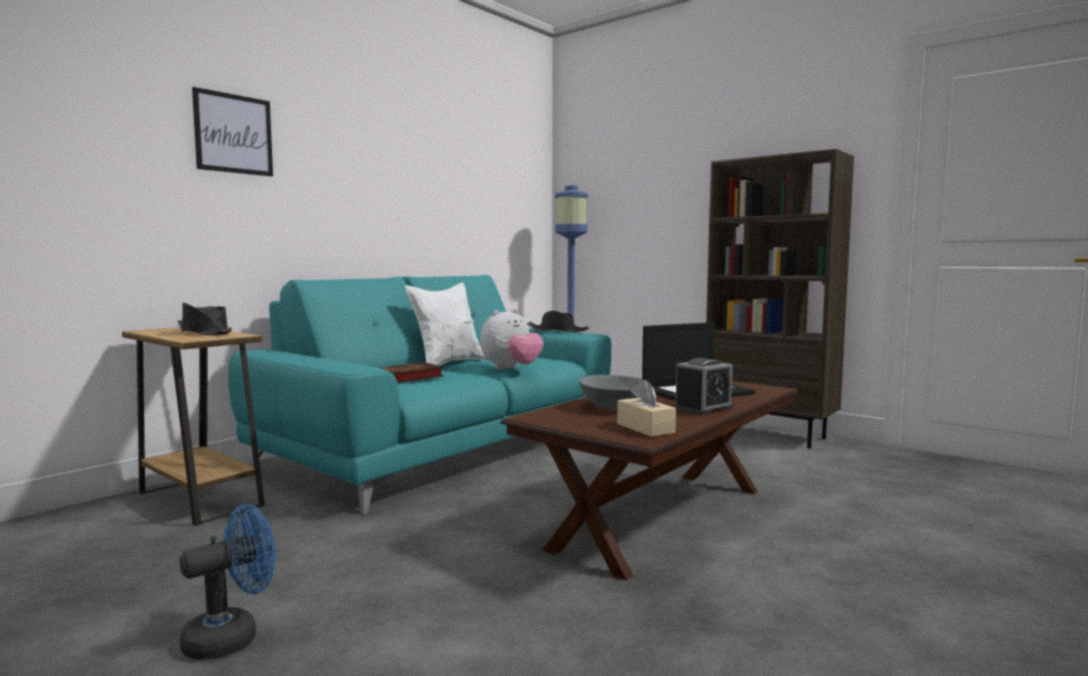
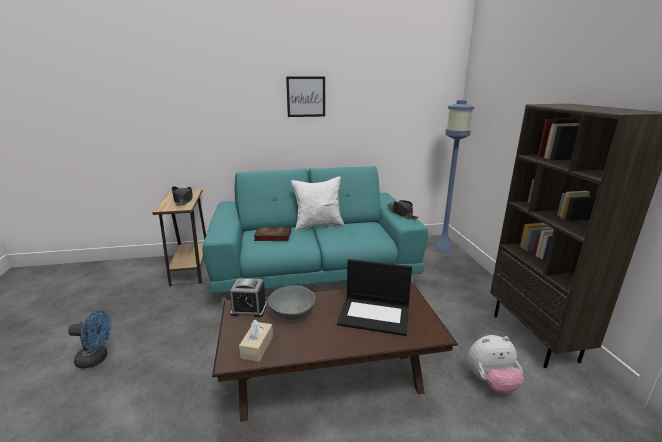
camera: 40 degrees right, 15 degrees up
picture [192,87,273,176] -> picture moved to [286,76,325,117]
plush toy [480,309,544,370] -> plush toy moved to [468,335,524,394]
alarm clock [674,358,733,415] -> alarm clock moved to [230,278,267,317]

